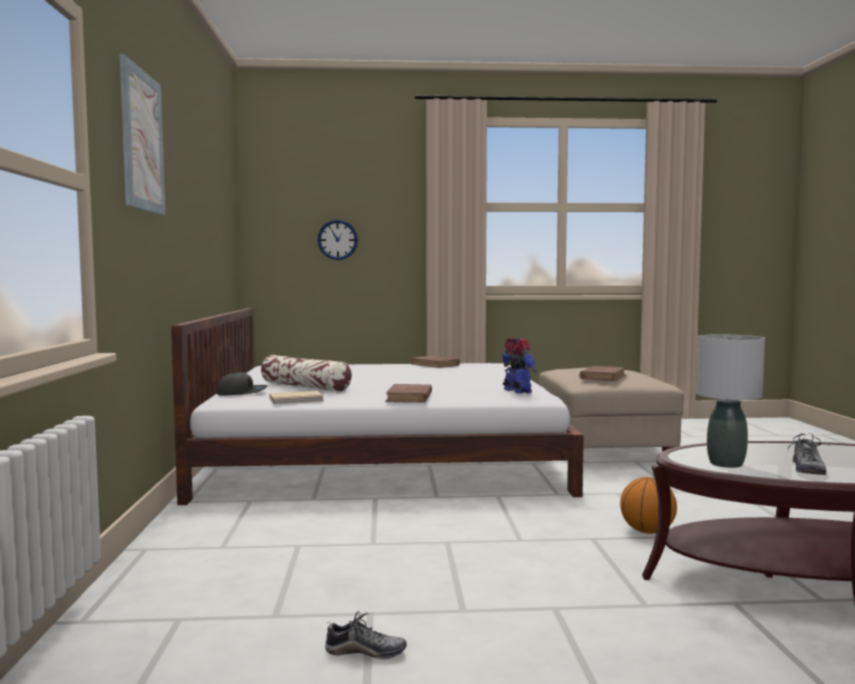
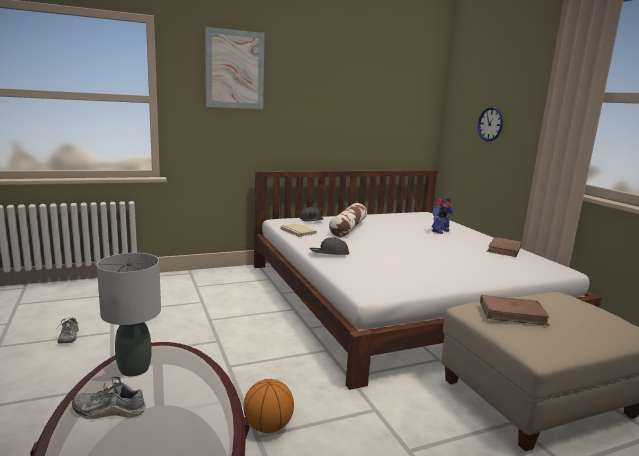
camera: 70 degrees right, 10 degrees up
brown book [385,384,432,403] -> grey cap [309,237,349,255]
toy robot [502,337,537,394] -> toy robot moved to [432,197,454,234]

